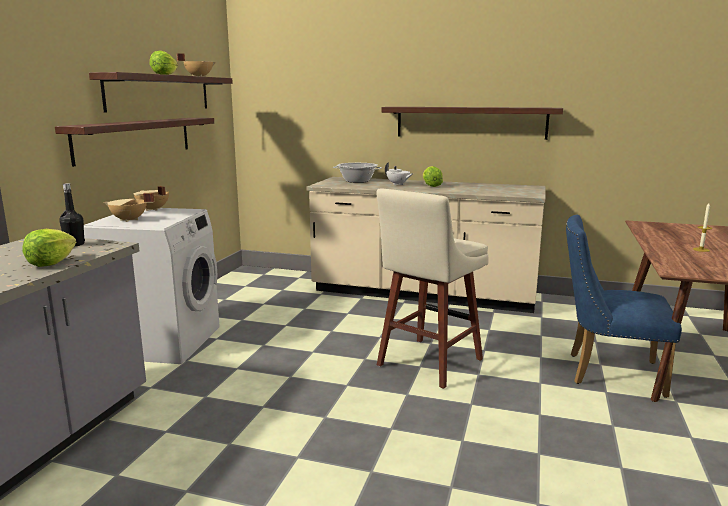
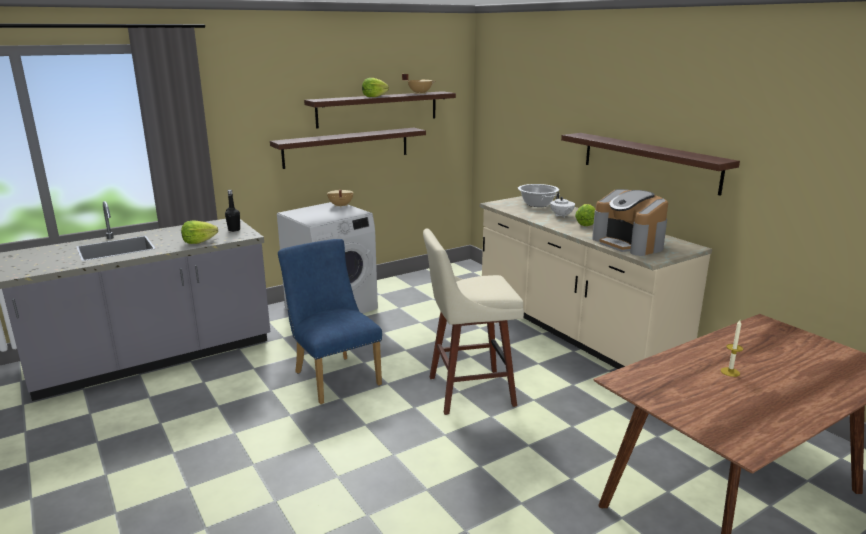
camera: 40 degrees right, 5 degrees up
beige cooking pot [104,193,154,222] -> none
blue chair [566,215,682,398] -> blue chair moved to [278,239,382,404]
none -> coffee machine [592,189,668,256]

